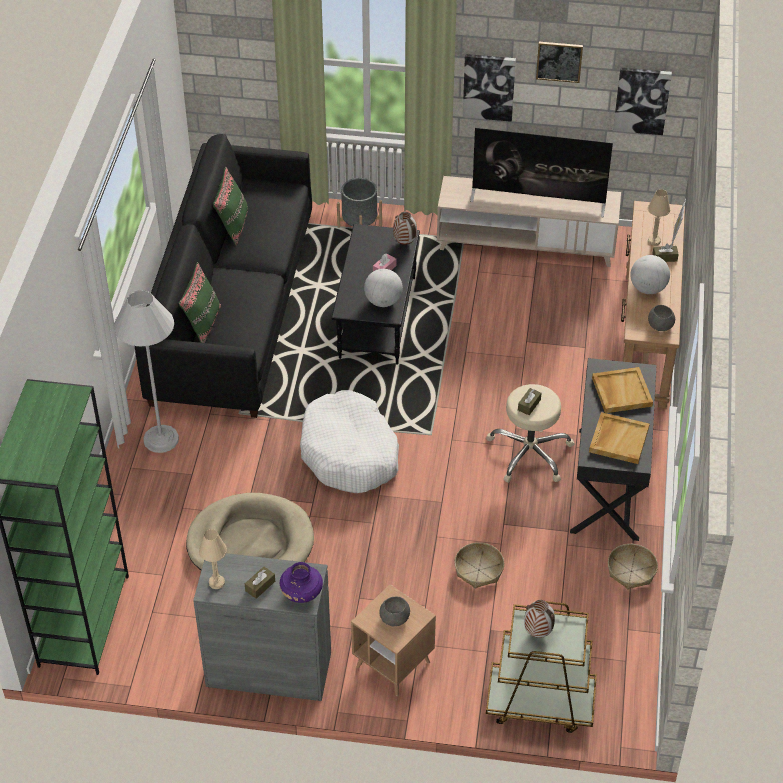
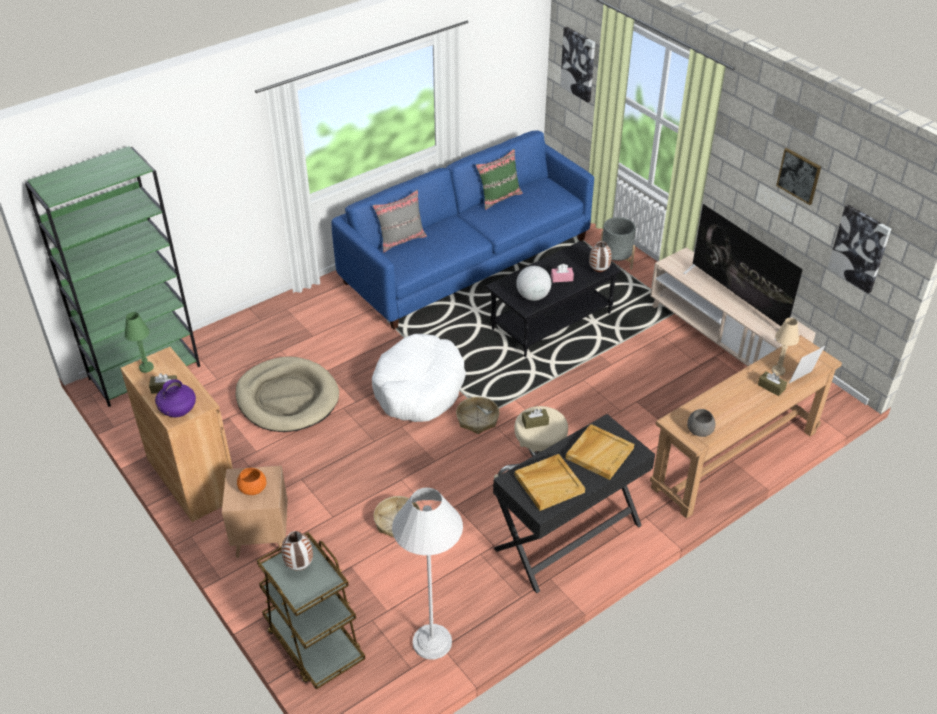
camera: 45 degrees right, 5 degrees down
white floor lamp [114,290,179,453] -> white floor lamp moved to [392,487,463,660]
black sofa [135,134,312,418] -> blue sofa [331,131,594,330]
green pillow [179,262,221,343] -> grey pillow [373,190,427,252]
grey cabinet [193,553,331,701] -> brown cabinet [120,347,233,522]
beige table lamp [199,529,227,589] -> green table lamp [125,312,154,373]
grey bowl [379,597,410,626] -> orange bowl [237,468,266,495]
picture [463,54,516,122] -> picture moved to [560,27,595,103]
basket [608,544,658,589] -> basket moved to [456,397,499,434]
globe [630,255,670,294] -> none

